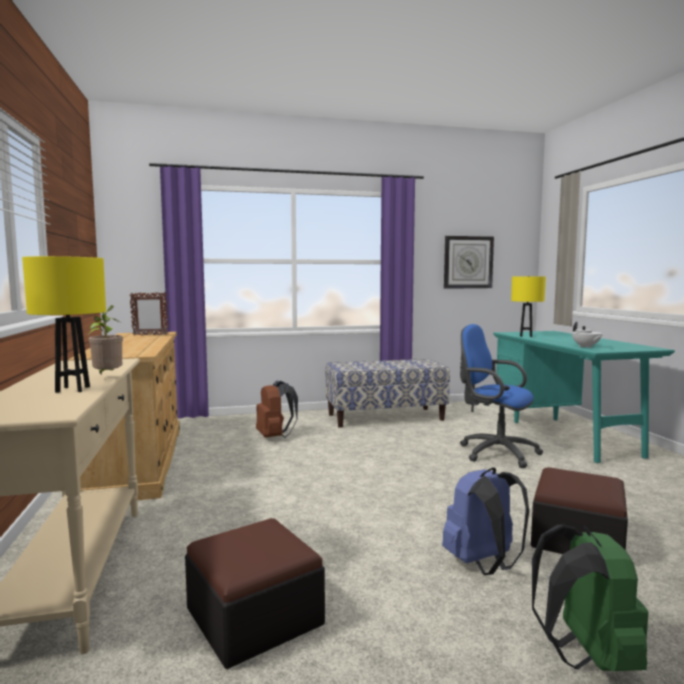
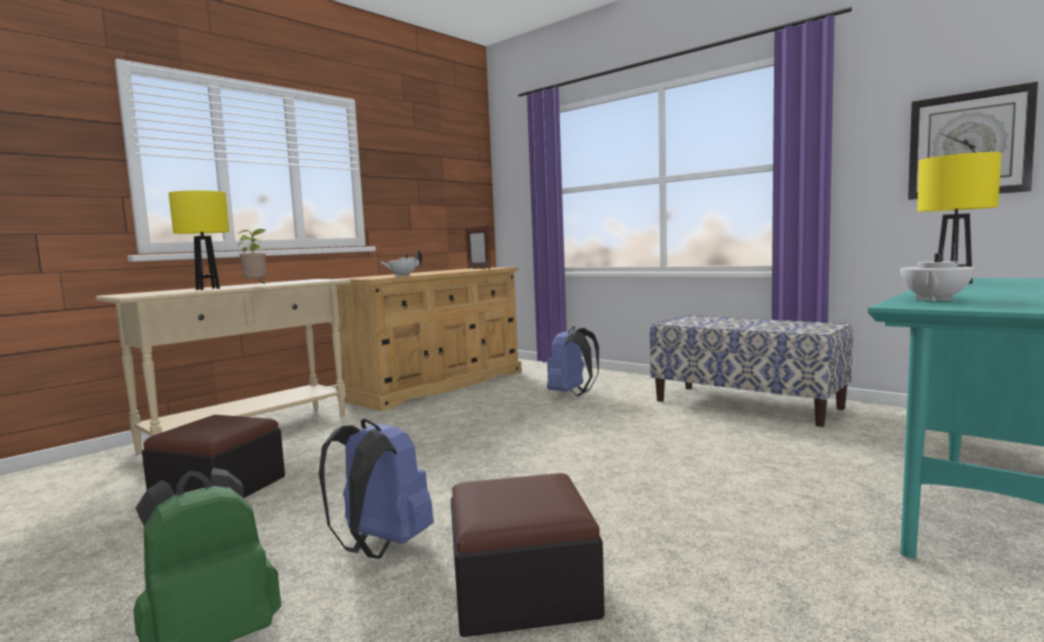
camera: 55 degrees right, 0 degrees up
brown backpack [256,380,298,437] -> blue backpack [547,326,599,396]
blue office chair [460,324,543,468] -> none
none -> white teapot [380,250,422,276]

